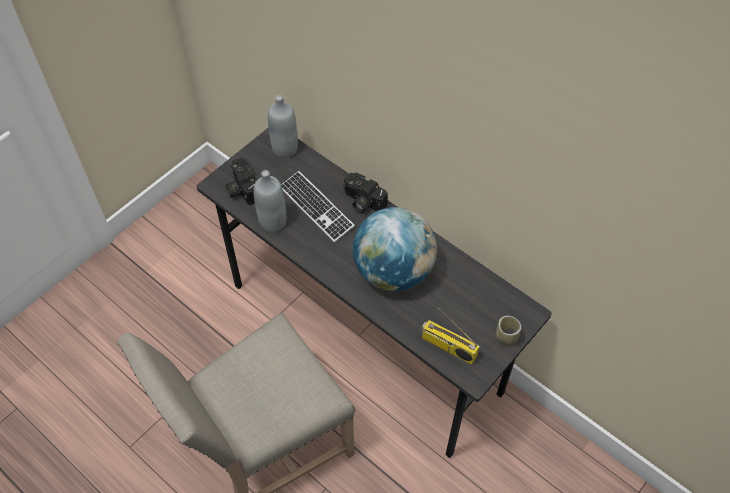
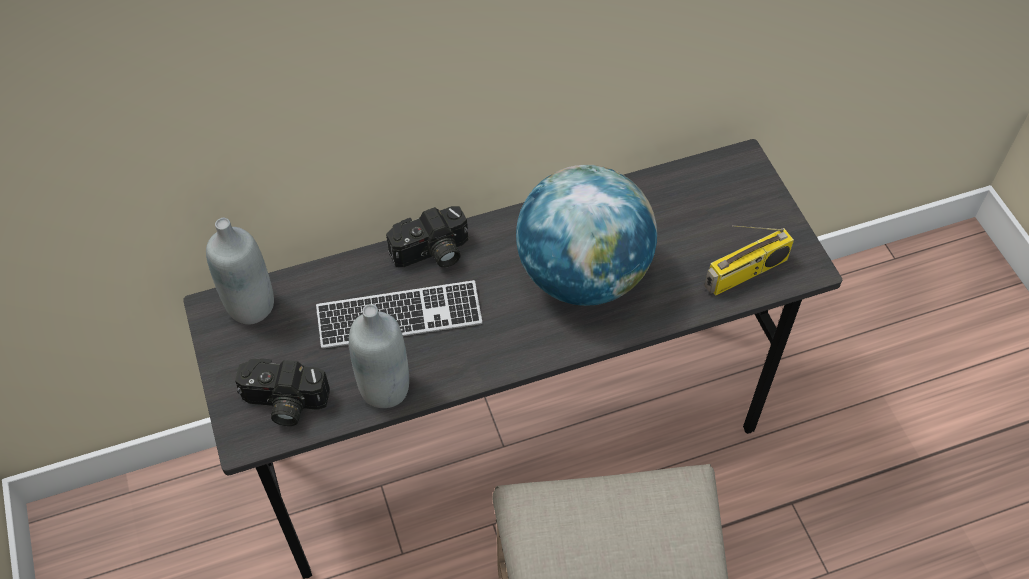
camera: 60 degrees left, 0 degrees up
cup [496,316,521,347] -> none

